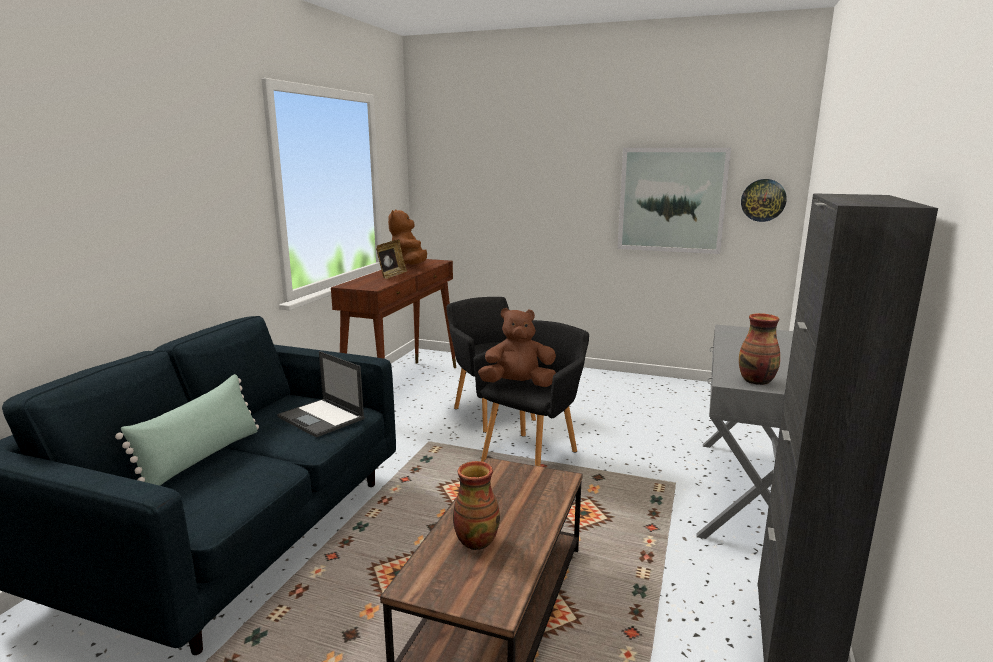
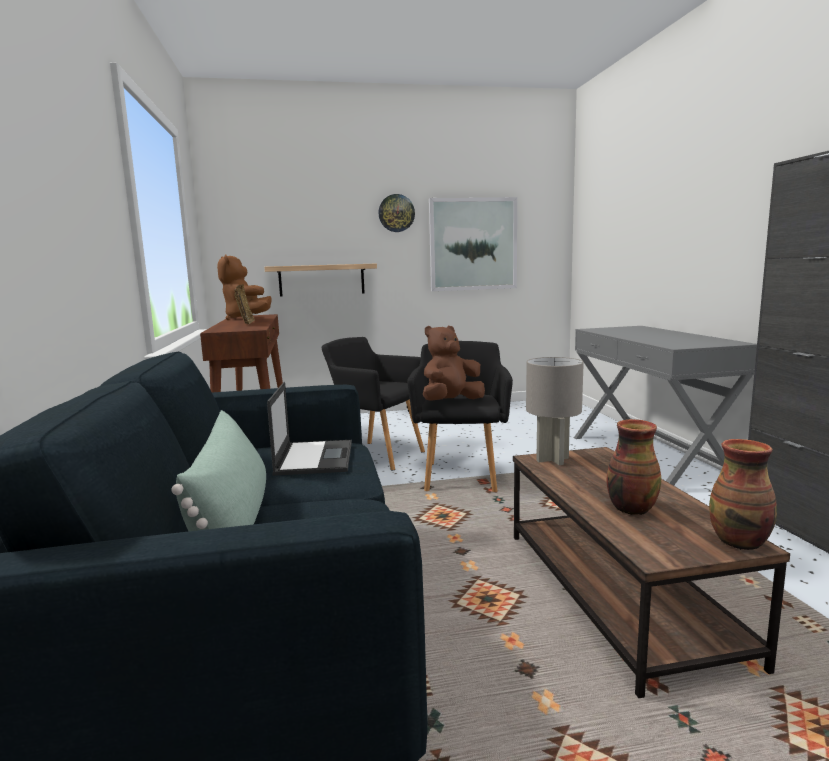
camera: 30 degrees left, 5 degrees down
laptop [277,351,365,438] -> laptop turned 105 degrees counterclockwise [267,382,352,476]
vase [739,313,780,385] -> vase moved to [709,439,777,550]
wall clock [741,179,787,222] -> wall clock moved to [378,194,415,232]
none -> shelf [264,263,377,297]
none -> grey table lamp [526,357,584,465]

